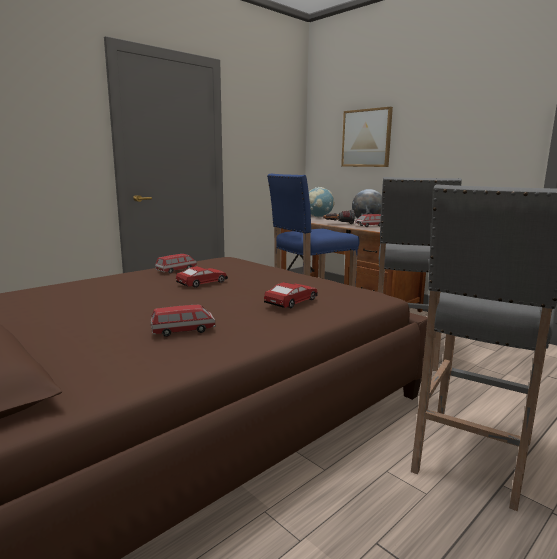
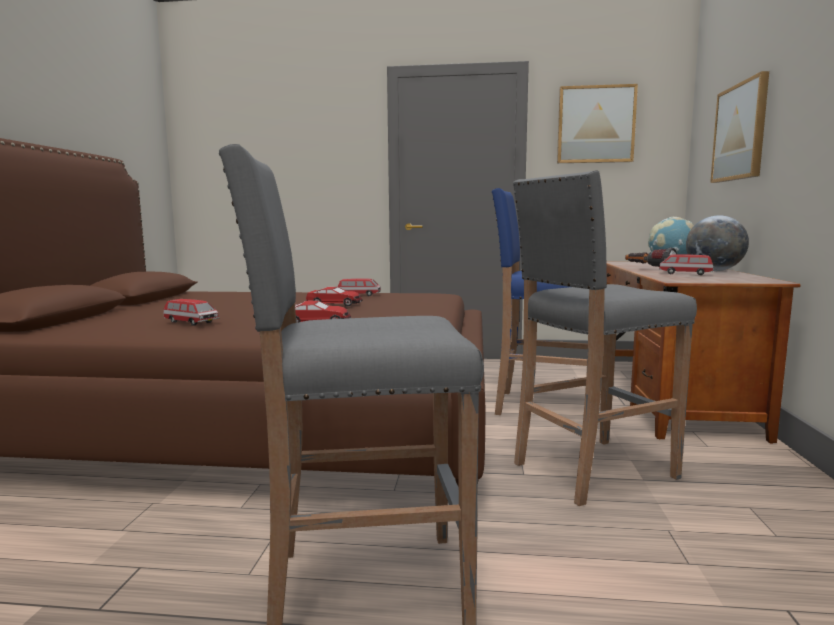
camera: 50 degrees right, 5 degrees down
none -> picture [557,84,638,163]

